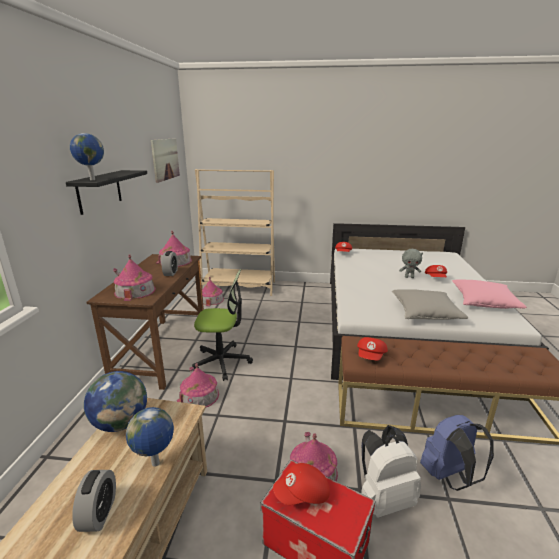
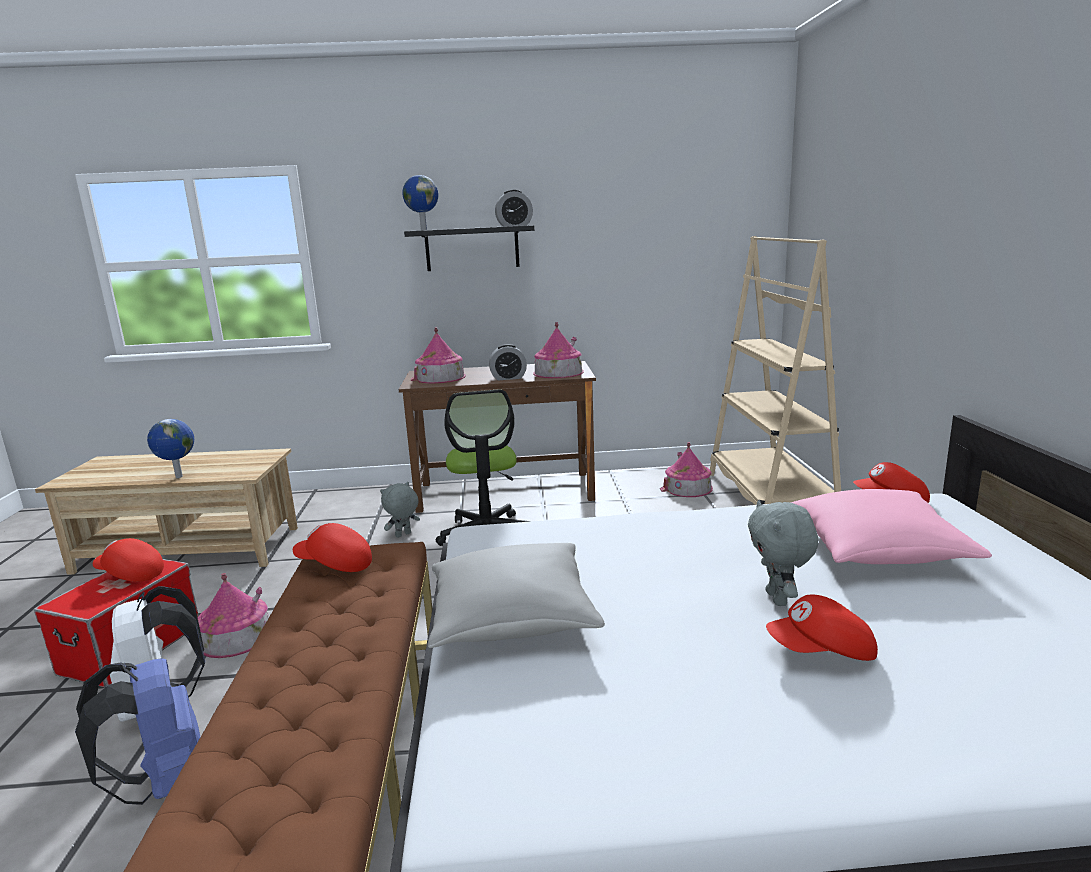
camera: 80 degrees right, 5 degrees down
alarm clock [72,470,116,532] -> alarm clock moved to [495,190,533,226]
globe [84,371,147,432] -> none
picture [151,138,180,183] -> none
toy house [177,363,219,407] -> grey plush toy [380,482,420,538]
red cap [273,463,330,505] -> red cap turned 45 degrees counterclockwise [93,538,164,582]
pink pillow [452,279,527,309] -> pink pillow moved to [791,489,992,564]

